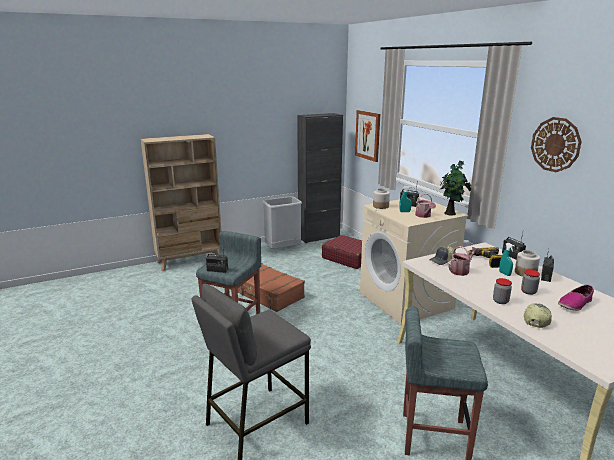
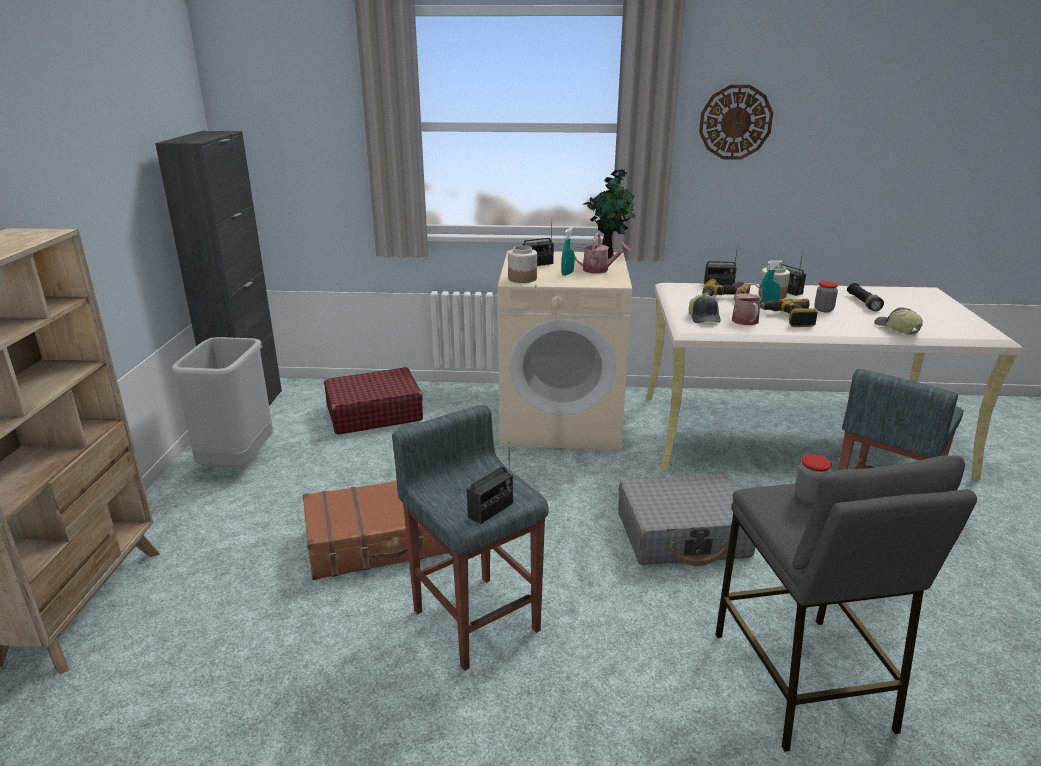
camera: 60 degrees left, 5 degrees up
picture [355,110,380,162] -> none
jar [493,278,512,304] -> jar moved to [795,454,832,505]
shoe [558,285,594,311] -> black flashlight [847,283,884,311]
none -> grey suitcase [618,474,755,566]
none -> power drill [760,299,818,327]

